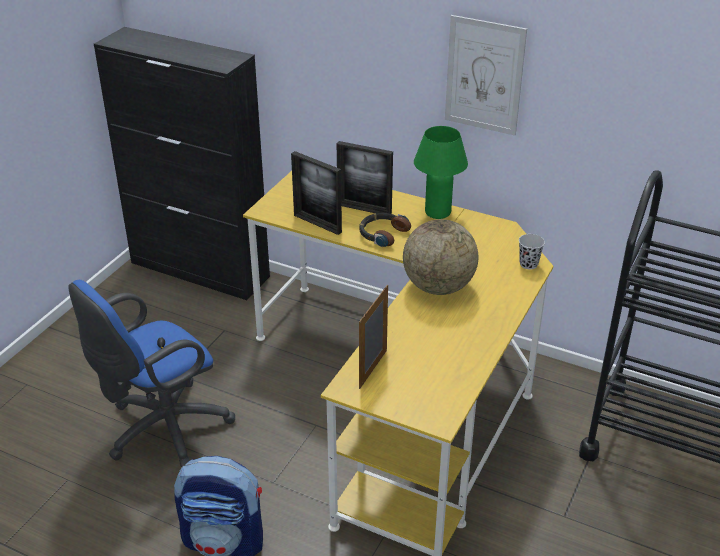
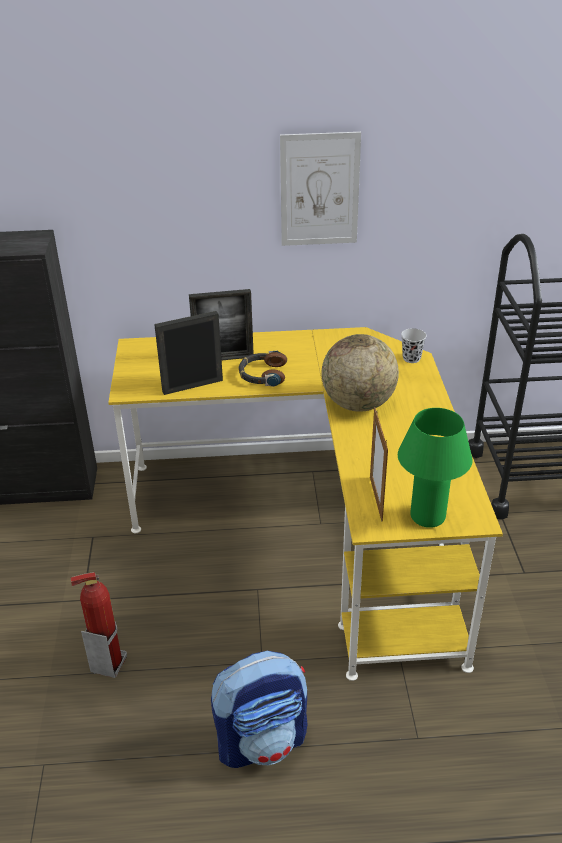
camera: 30 degrees left, 0 degrees up
blue office chair [68,280,235,468] -> fire extinguisher [70,572,127,678]
picture frame [291,151,342,235] -> picture frame turned 150 degrees clockwise [154,311,223,395]
green table lamp [414,126,468,219] -> green table lamp moved to [398,408,473,528]

